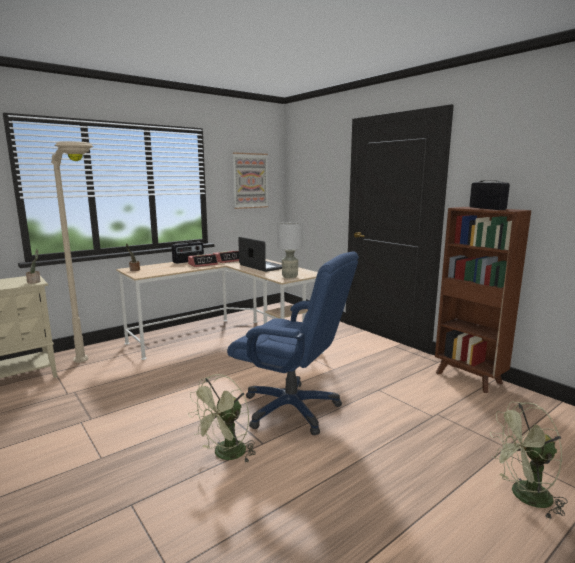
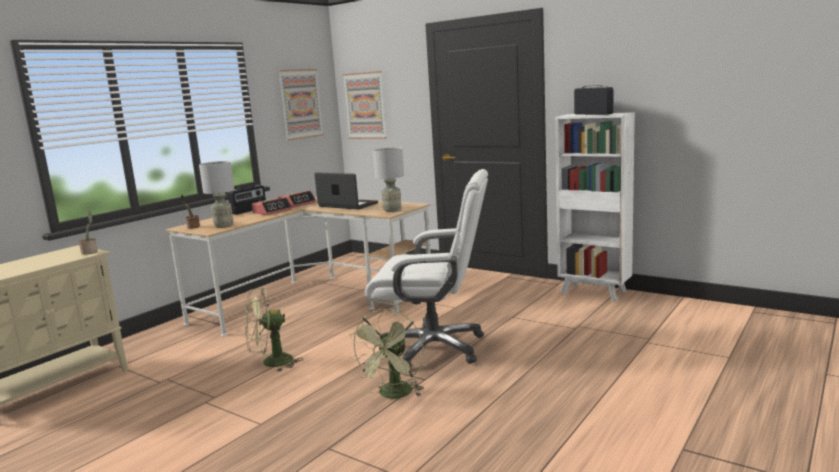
camera: 15 degrees left, 0 degrees up
beige floor lamp [51,141,94,363] -> none
blue office chair [227,251,359,435] -> white office chair [365,169,488,369]
brown bookcase [435,207,531,393] -> white bookcase [555,112,635,302]
green fan [490,401,568,519] -> green fan moved to [245,287,303,372]
none -> grey table lamp [199,161,234,228]
none -> picture [343,71,387,139]

